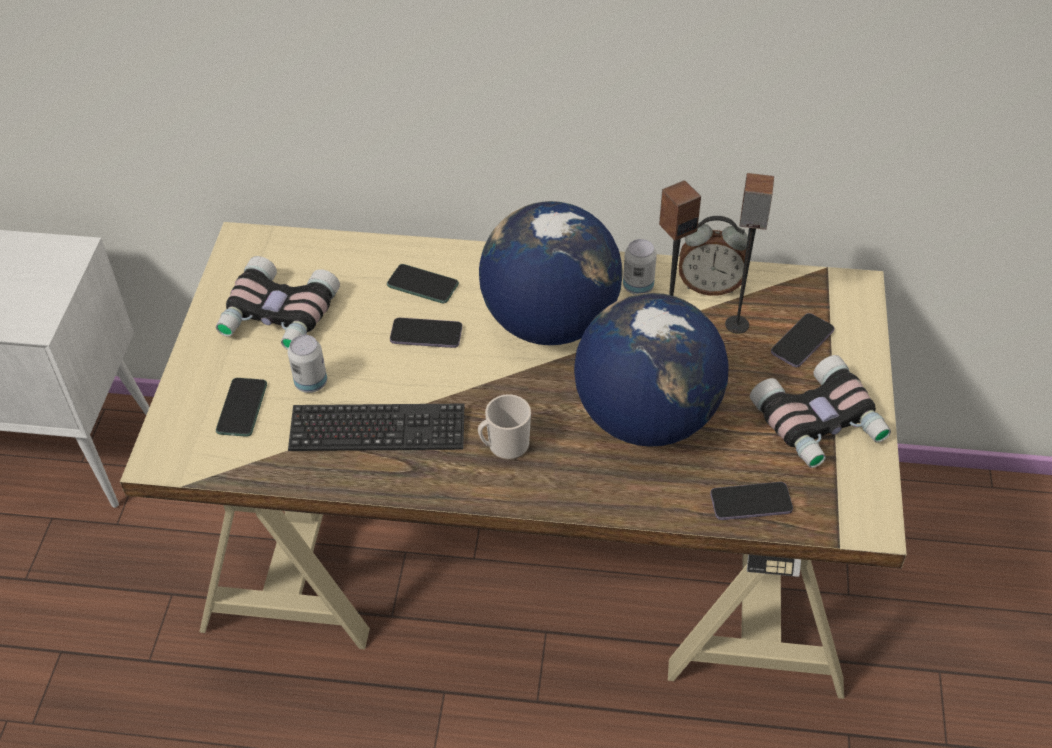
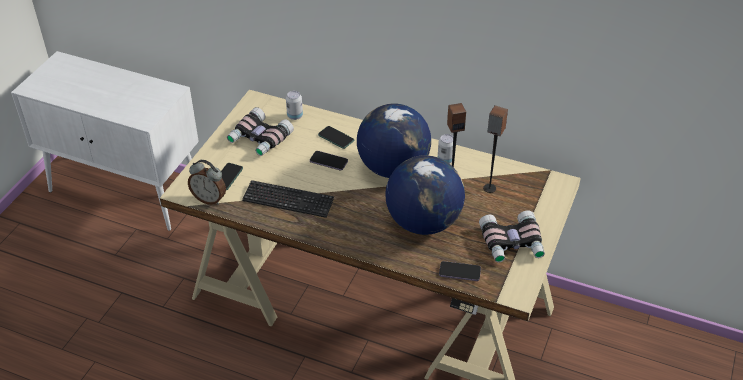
camera: 15 degrees right, 5 degrees down
can [288,335,327,393] -> can moved to [286,91,303,120]
mug [478,394,531,460] -> none
alarm clock [679,216,748,296] -> alarm clock moved to [188,160,226,205]
phone [771,313,834,367] -> none

